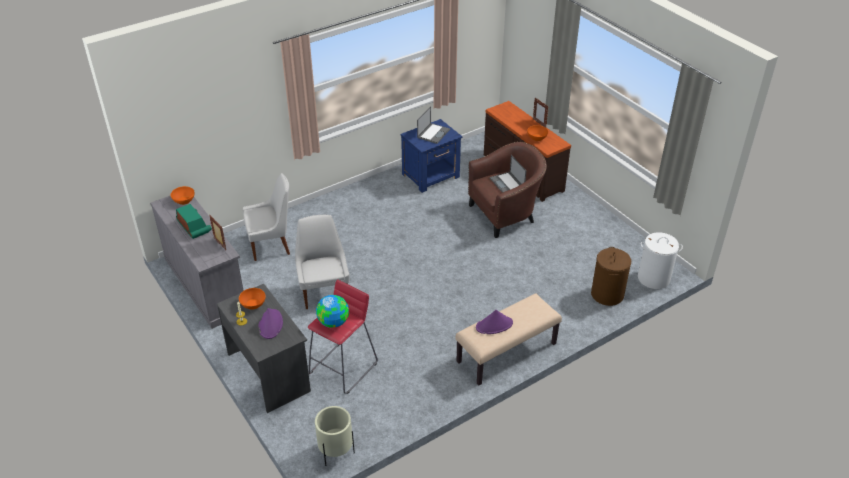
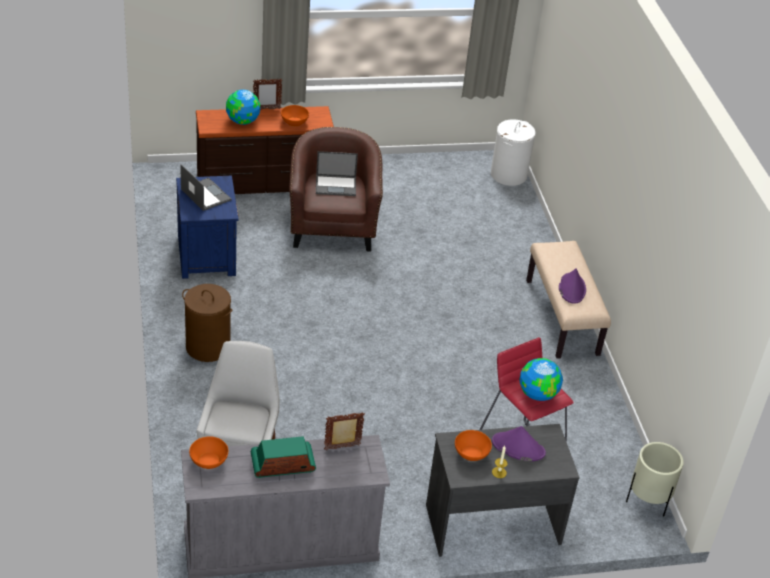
camera: 70 degrees left, 0 degrees up
white chair [295,215,349,309] -> none
brown laundry basket [591,247,631,306] -> brown laundry basket moved to [182,284,233,362]
none -> globe [226,90,260,125]

